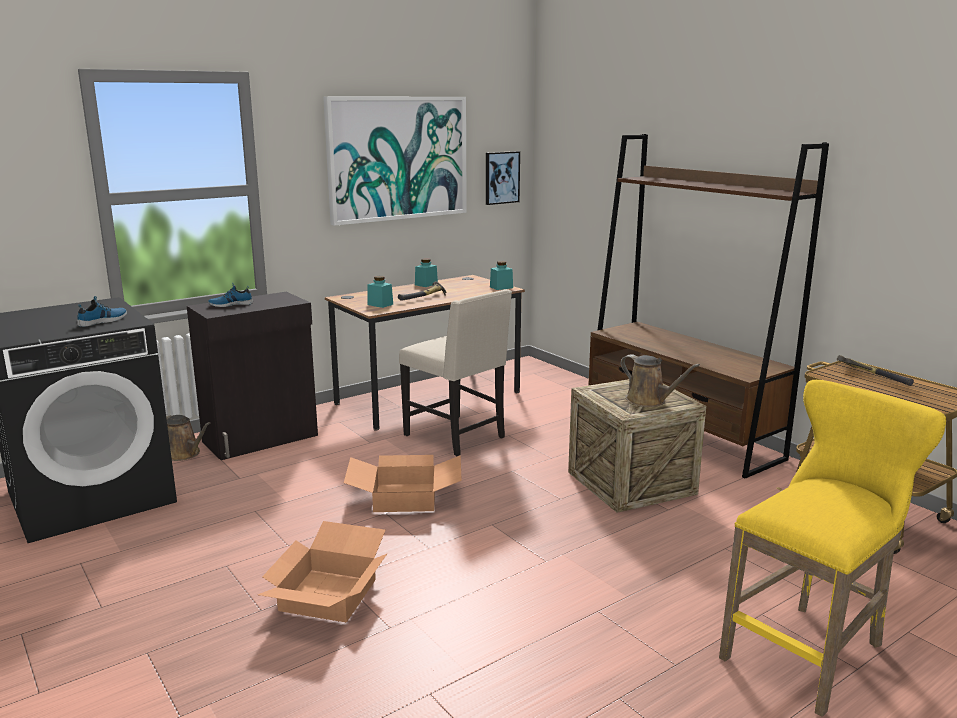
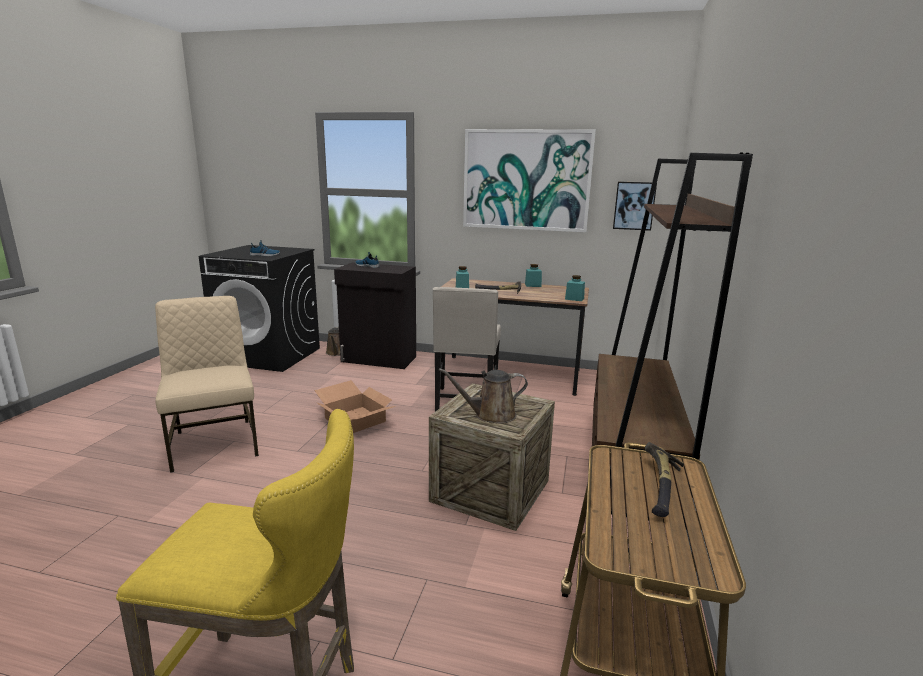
camera: 50 degrees right, 0 degrees up
cardboard box [258,521,387,622] -> beige chair [155,296,259,473]
brown watering can [621,354,700,407] -> brown watering can turned 75 degrees clockwise [439,368,528,424]

